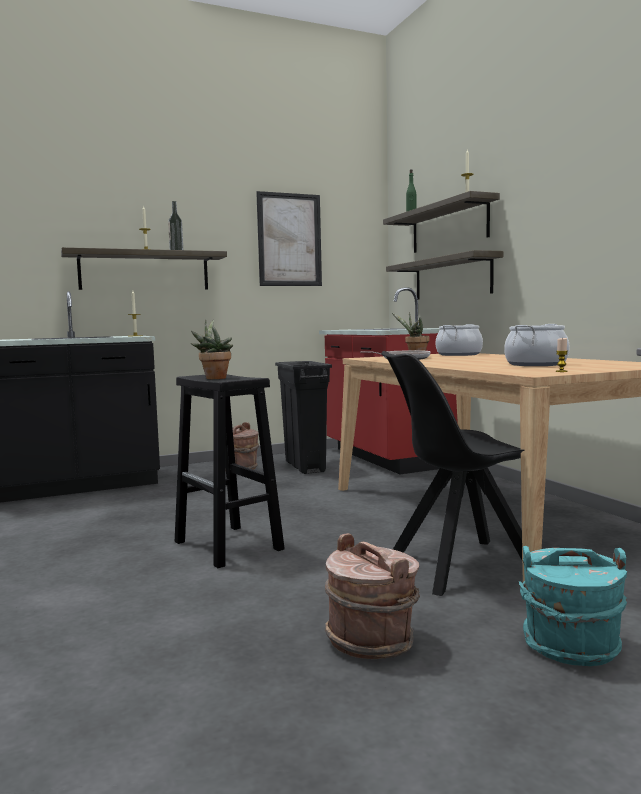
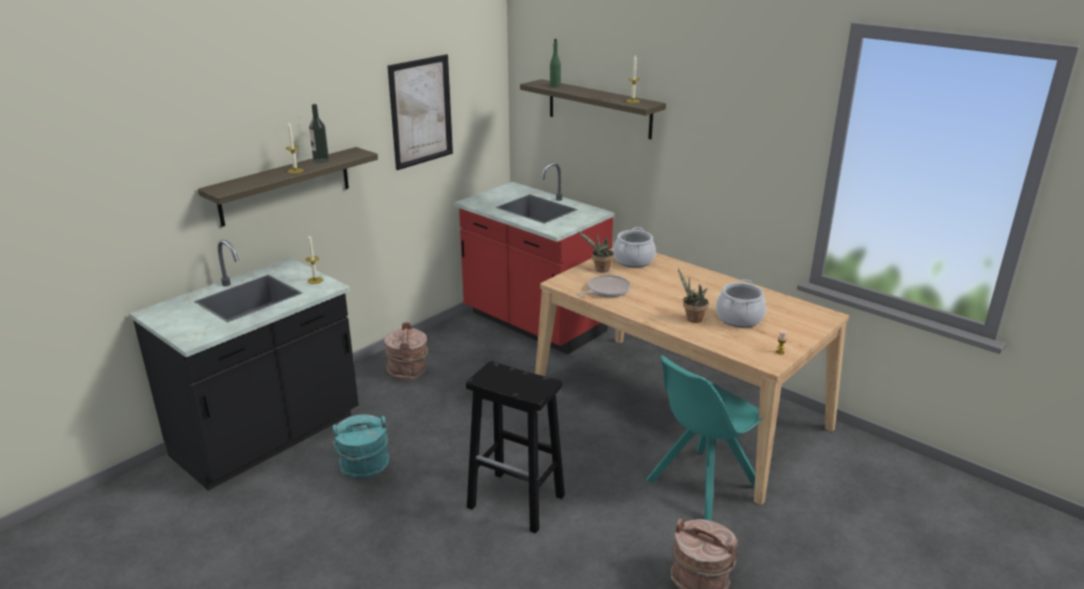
camera: 25 degrees left, 20 degrees up
potted plant [191,319,233,379] -> potted plant moved to [678,268,709,323]
black trash can [275,361,332,474] -> none
black chair [382,351,525,596] -> turquoise chair [646,355,763,521]
shelf [386,250,503,299] -> none
turquoise bucket [519,546,627,666] -> turquoise bucket moved to [333,414,389,478]

